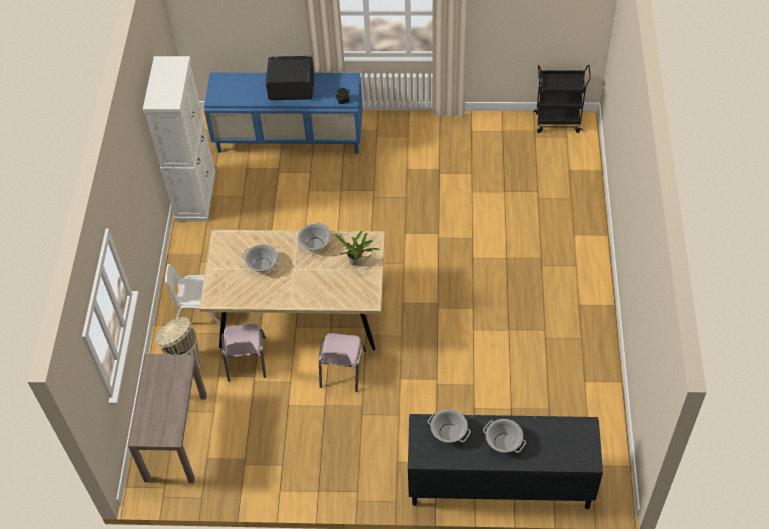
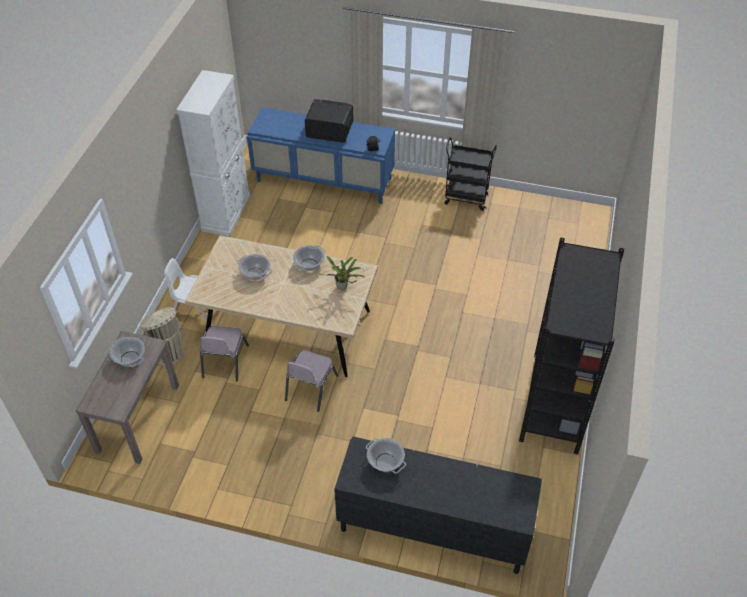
camera: 10 degrees right, 5 degrees down
cooking pot [483,419,526,453] -> cooking pot moved to [110,337,145,367]
black cart [533,65,591,133] -> black cart moved to [444,138,497,211]
none -> black bookcase [519,237,624,454]

